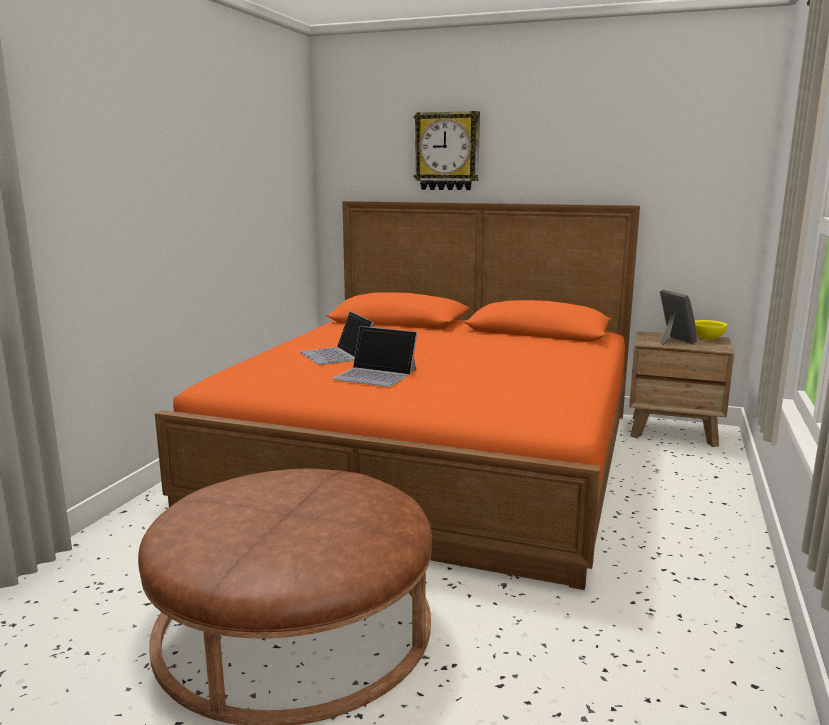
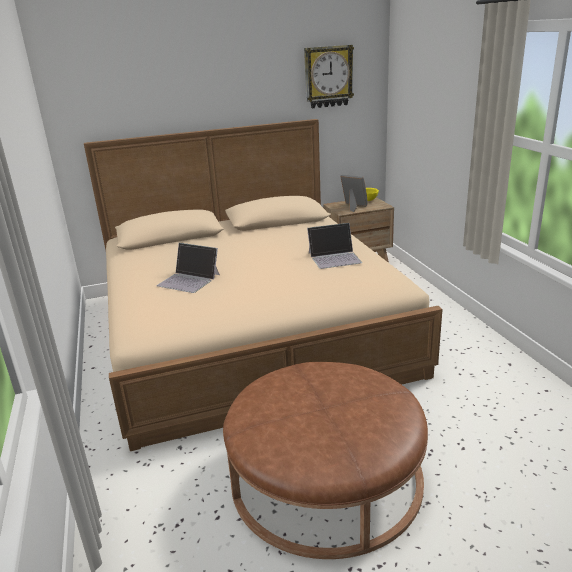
camera: 35 degrees left, 10 degrees up
orange bed [155,201,640,590] -> beige bed [84,119,443,451]
laptop [332,326,417,387] -> laptop moved to [307,223,362,269]
wall clock [414,111,480,190] -> wall clock moved to [304,45,354,108]

